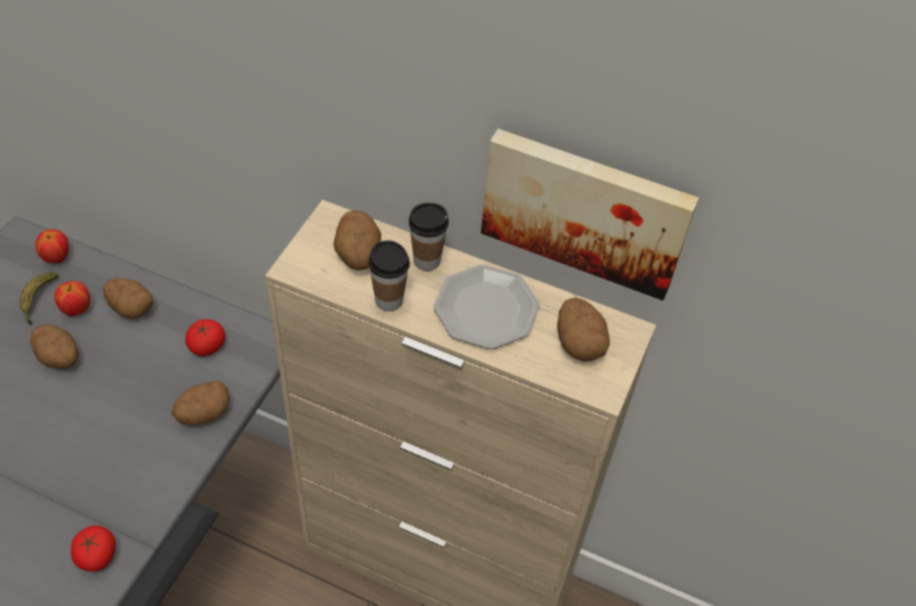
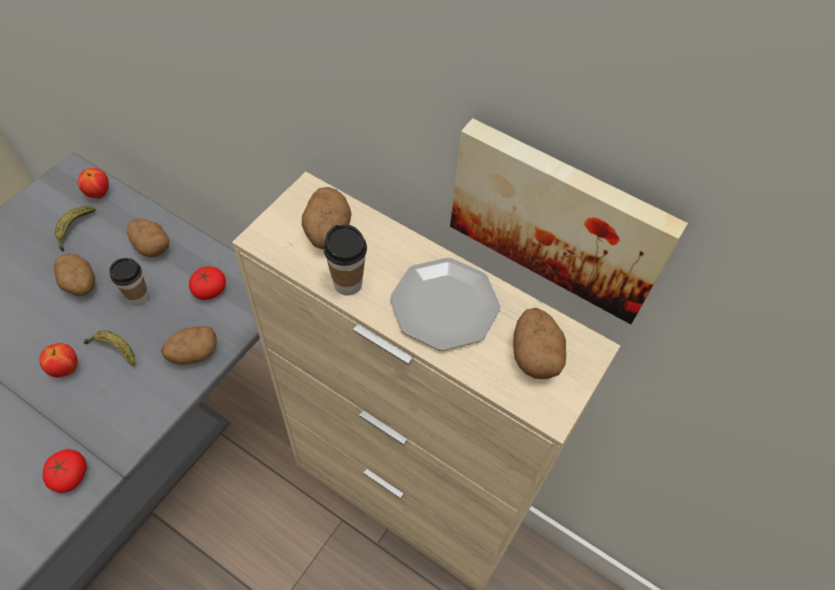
camera: 10 degrees right, 5 degrees up
apple [54,281,90,316] -> apple moved to [39,343,78,377]
cup [409,203,449,271] -> cup moved to [109,258,149,306]
none -> banana [84,330,135,366]

